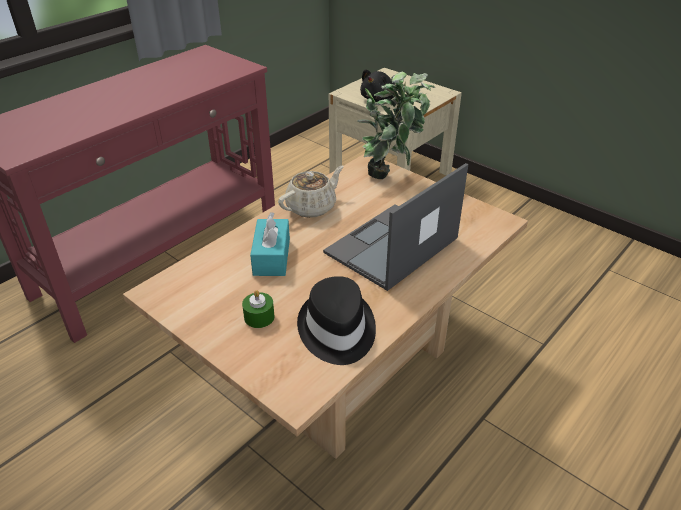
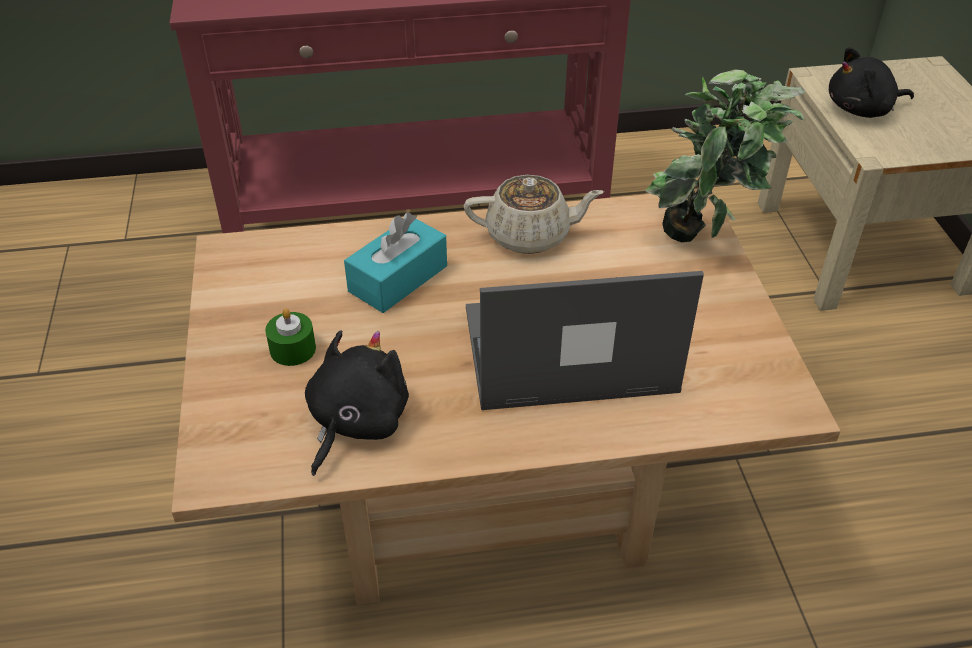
camera: 40 degrees right, 5 degrees up
black hat [297,276,376,365] -> black plush toy [305,330,409,476]

